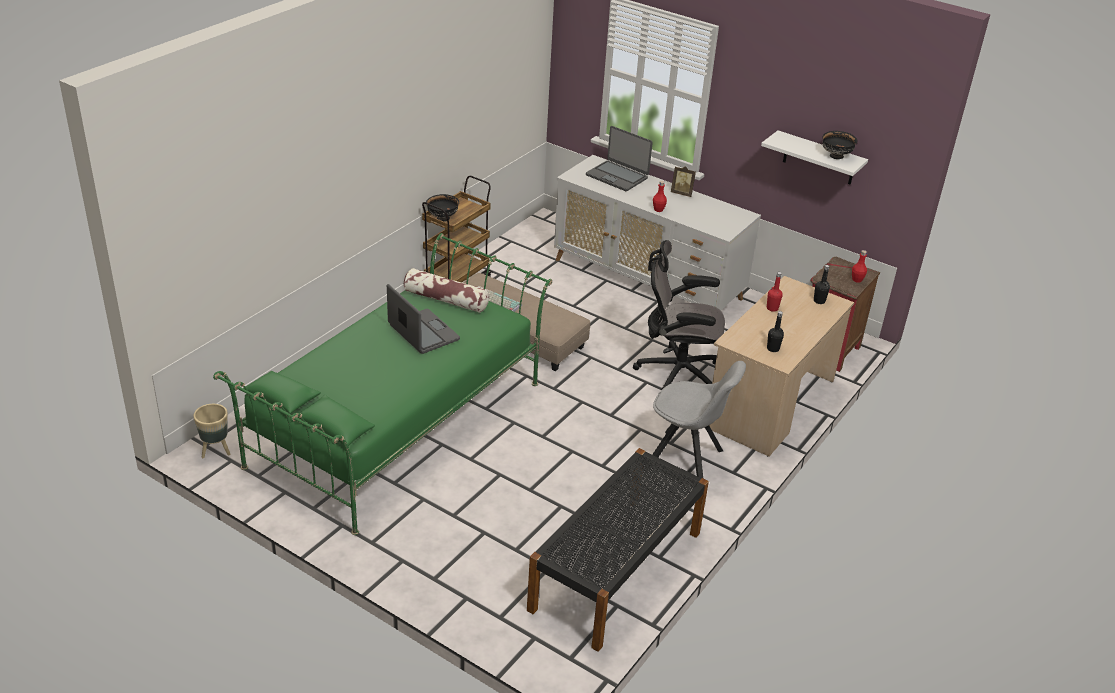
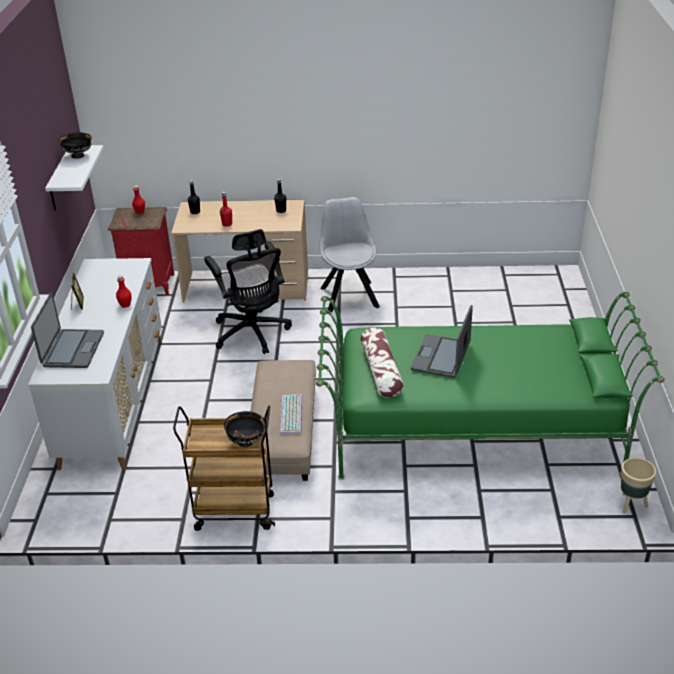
camera: 120 degrees left, 0 degrees up
black bench [527,448,709,652] -> none

